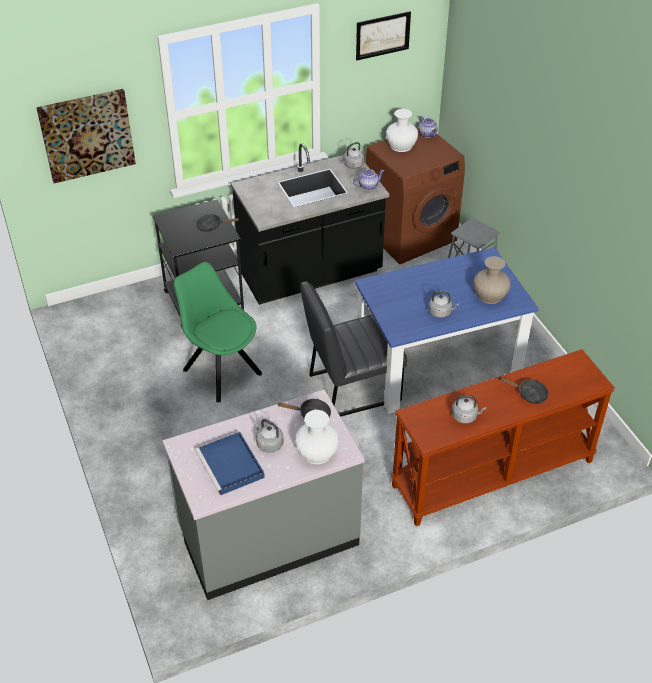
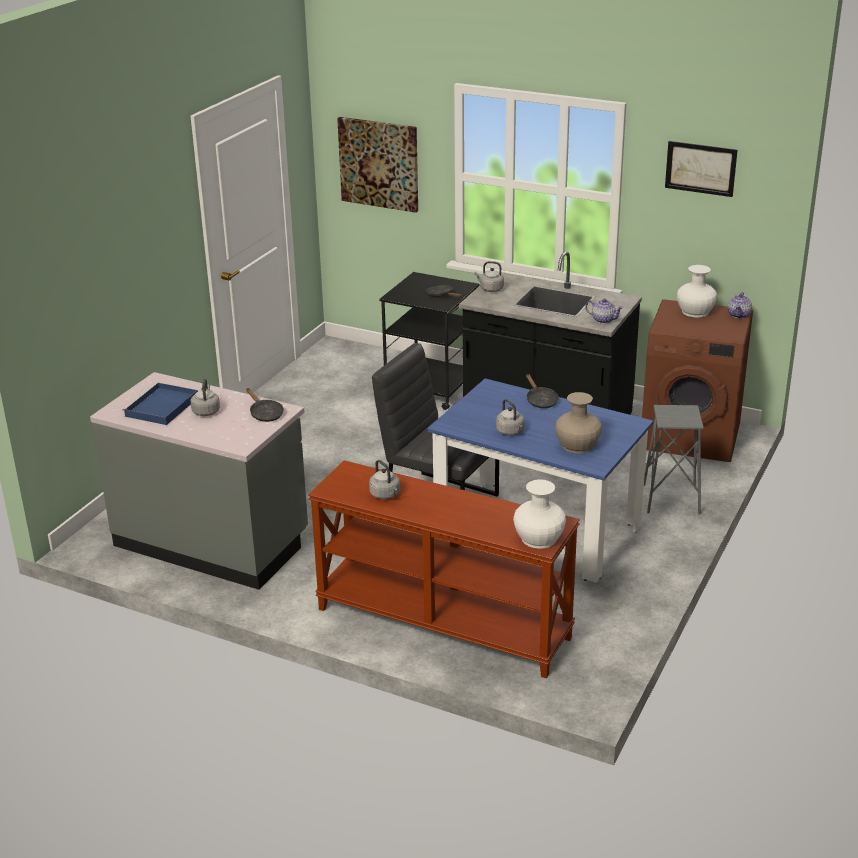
camera: 50 degrees right, 15 degrees down
green chair [173,262,262,402] -> none
white vase [295,410,339,464] -> white vase moved to [513,479,566,549]
grey kettle [339,142,364,169] -> grey kettle moved to [474,261,504,292]
black frying pan [498,377,549,404] -> black frying pan moved to [526,374,559,408]

